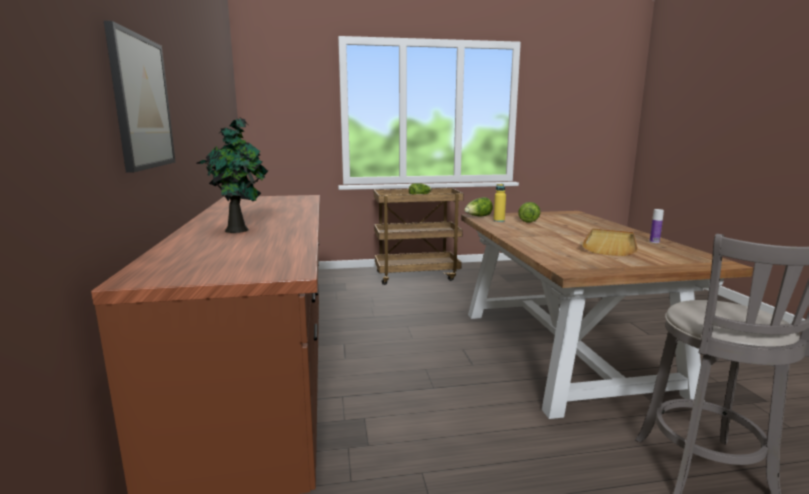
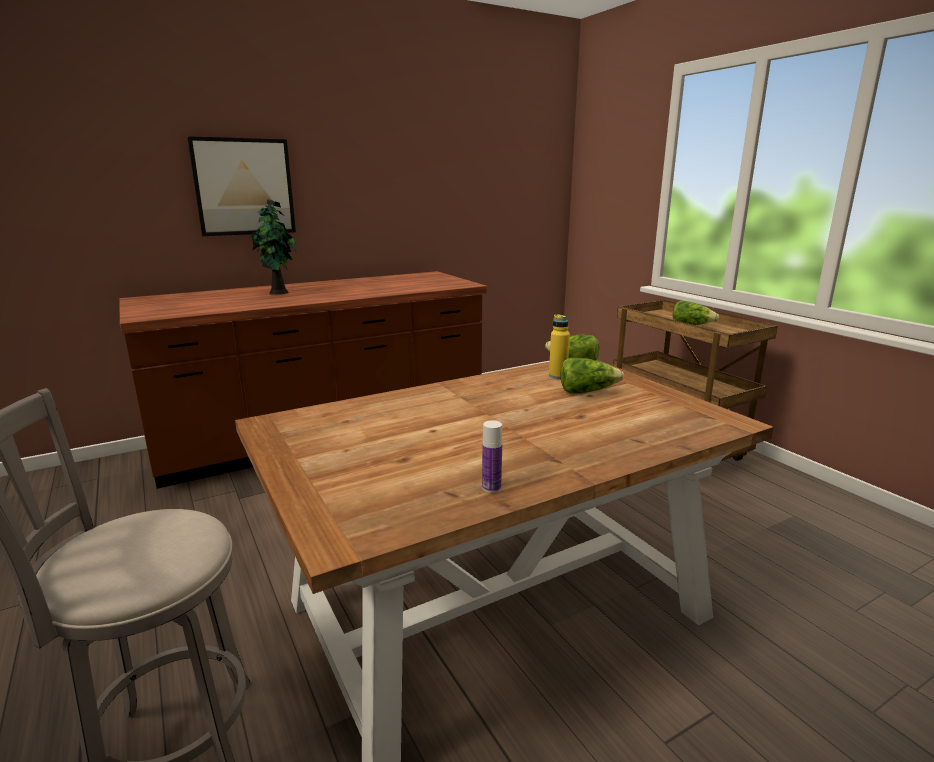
camera: 70 degrees right, 5 degrees up
beige tray [582,228,638,256] -> none

